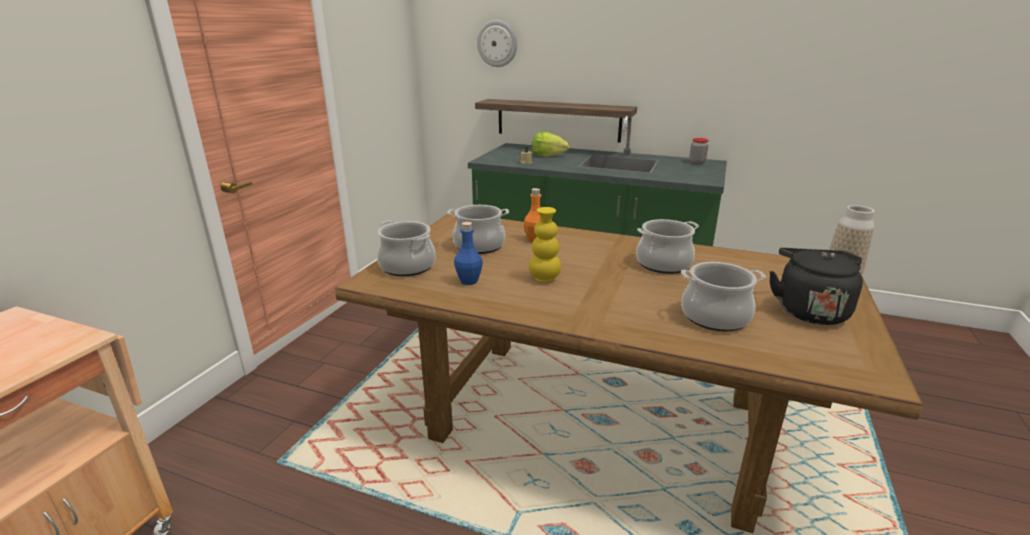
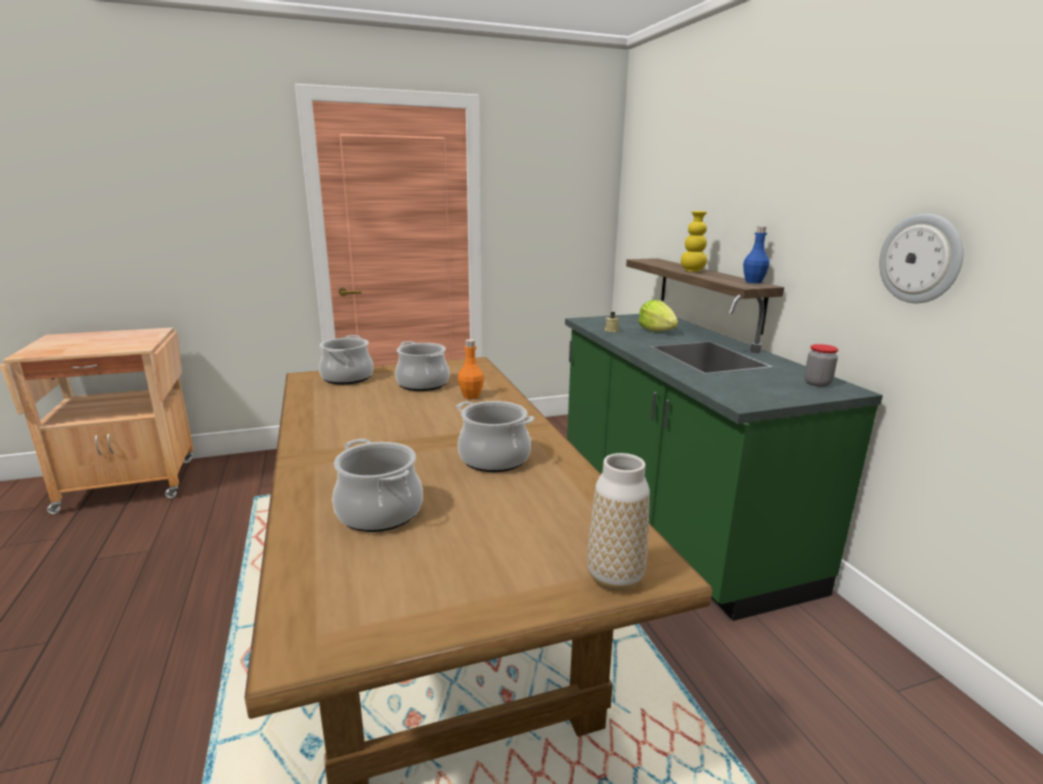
camera: 50 degrees right, 5 degrees down
blue bottle [454,222,483,285] -> blue bottle moved to [743,226,770,284]
wall clock [477,20,517,67] -> wall clock moved to [879,214,963,303]
yellow vase [529,207,561,282] -> yellow vase moved to [681,211,707,272]
black kettle [769,248,863,325] -> none

